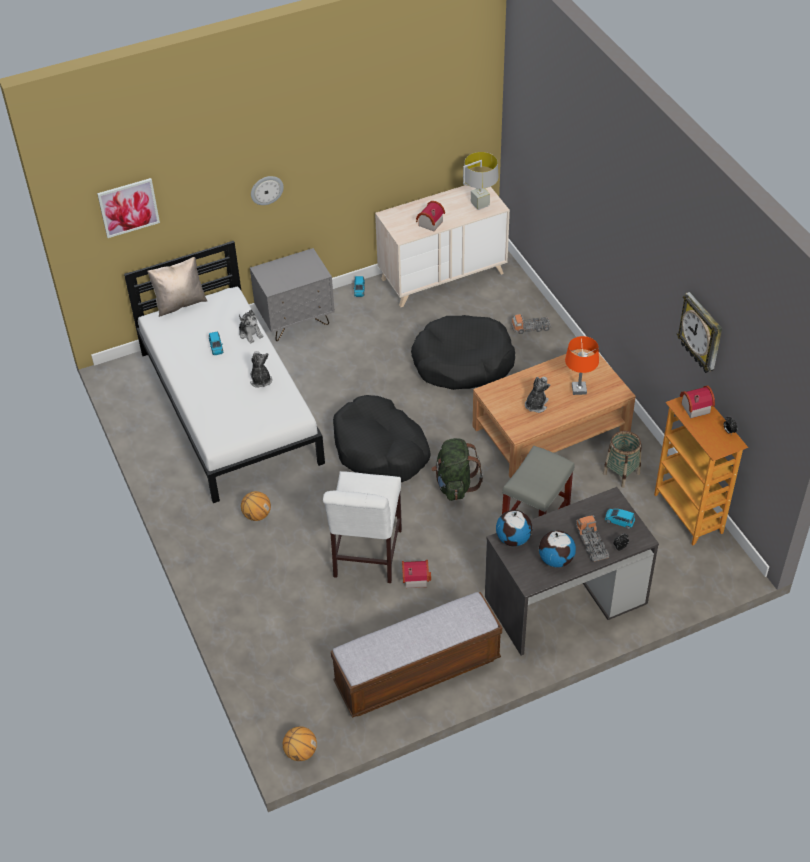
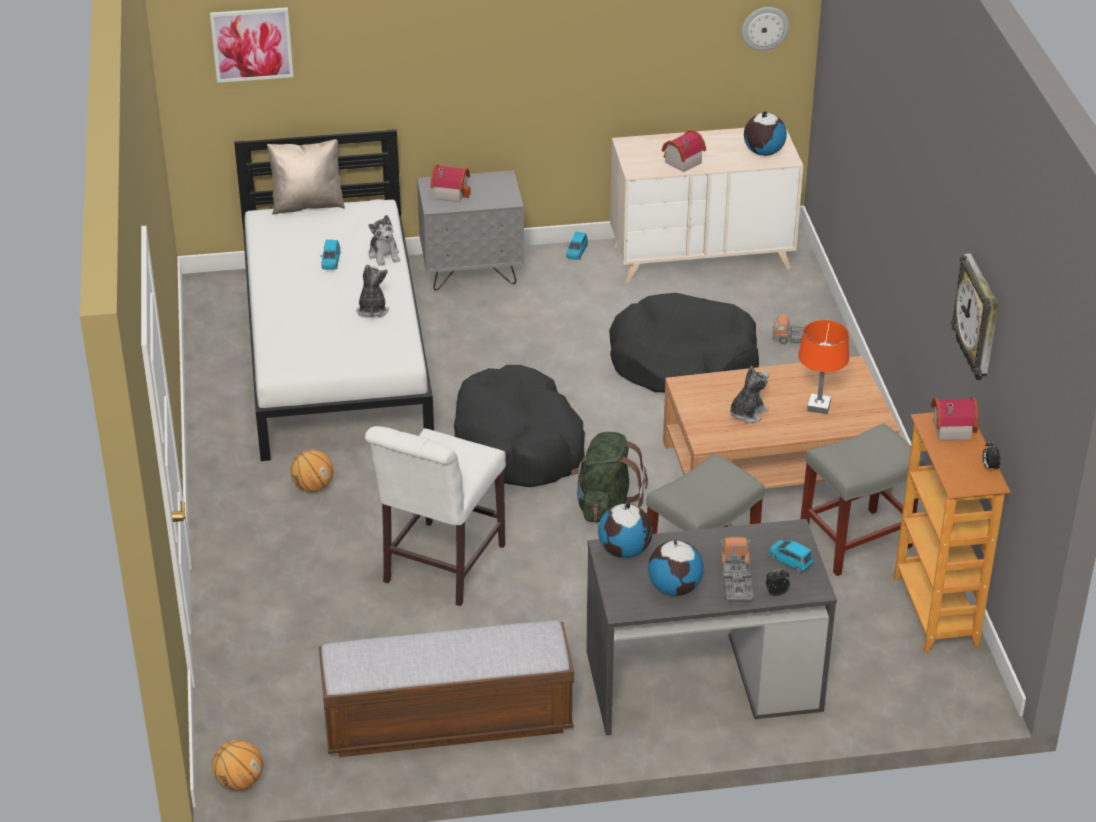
camera: 15 degrees right, 10 degrees down
wall clock [251,176,284,205] -> wall clock moved to [742,7,790,51]
toy house [402,560,431,588] -> toy house moved to [431,164,470,202]
grey table lamp [463,152,499,210] -> globe [744,111,787,156]
basket [603,431,642,488] -> grey stool [800,423,924,576]

